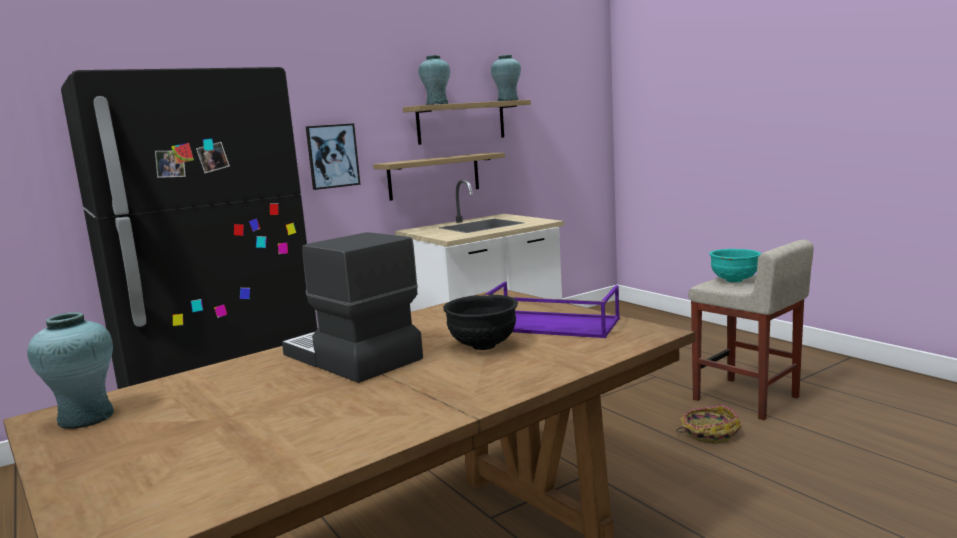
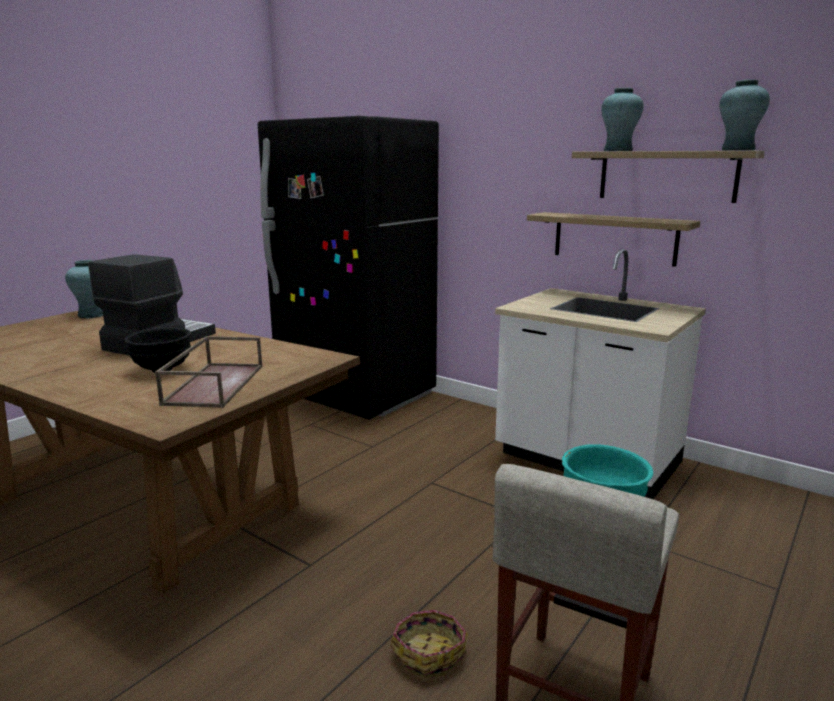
camera: 70 degrees right, 5 degrees up
picture [306,123,360,190] -> none
purple tray [485,282,620,338] -> brown tray [155,336,263,408]

